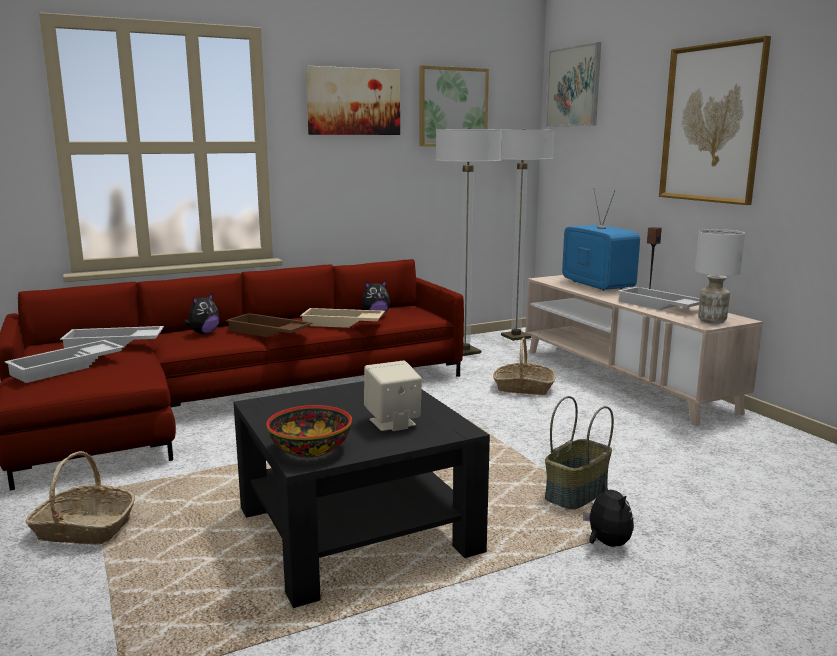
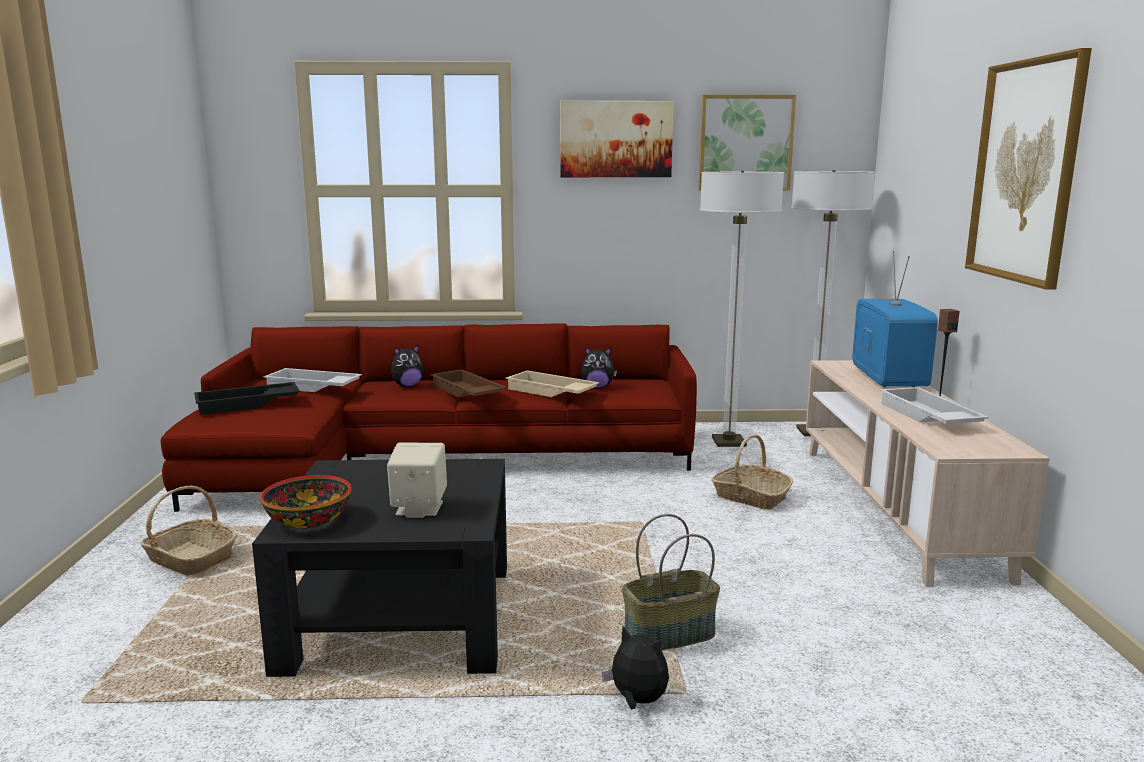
camera: 25 degrees right, 0 degrees up
white tray [4,340,124,383] -> black tray [194,382,300,415]
picture [546,42,601,127] -> none
plush toy [583,480,634,547] -> plush toy turned 60 degrees counterclockwise [602,626,669,709]
white table lamp [695,229,745,324] -> none

